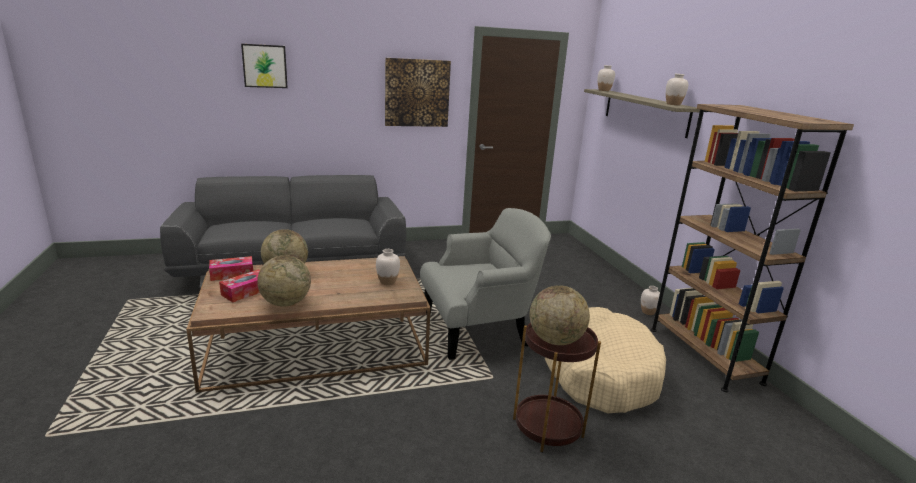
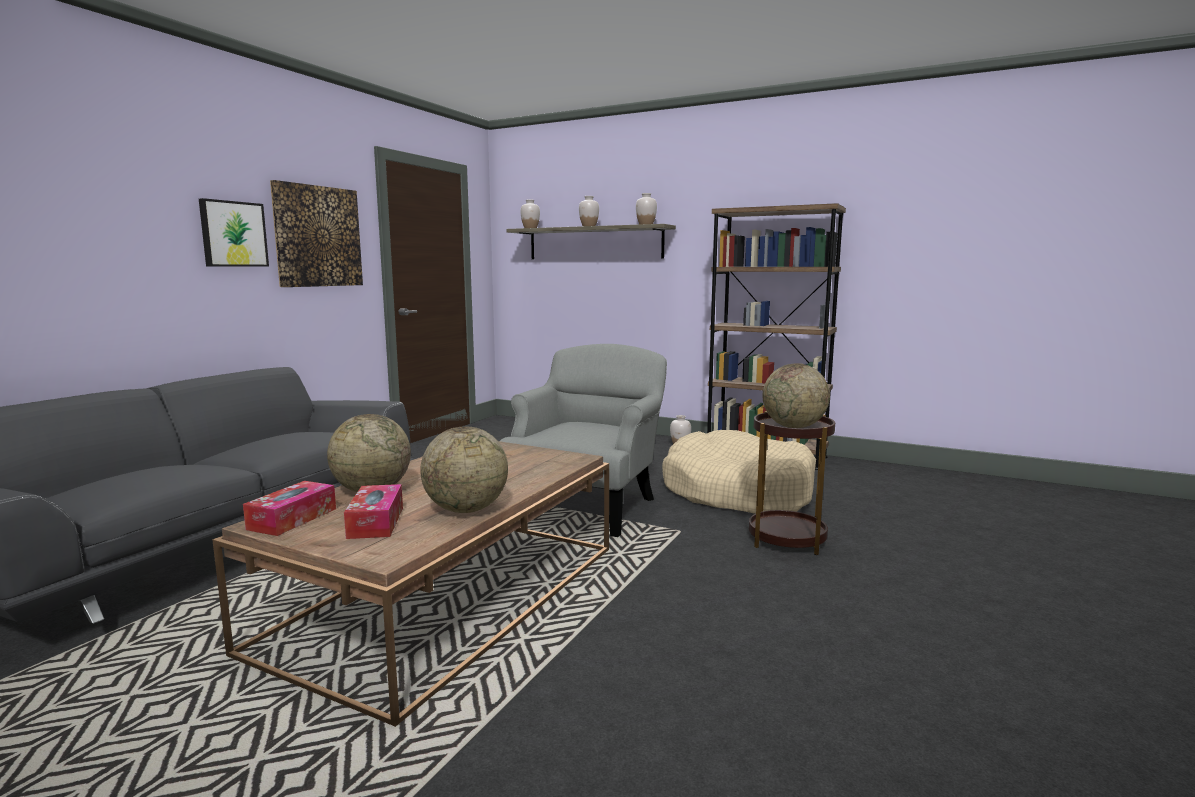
camera: 45 degrees left, 10 degrees down
picture [241,44,288,88] -> picture moved to [199,198,269,267]
white vase [376,249,400,285] -> white vase moved to [579,196,599,226]

